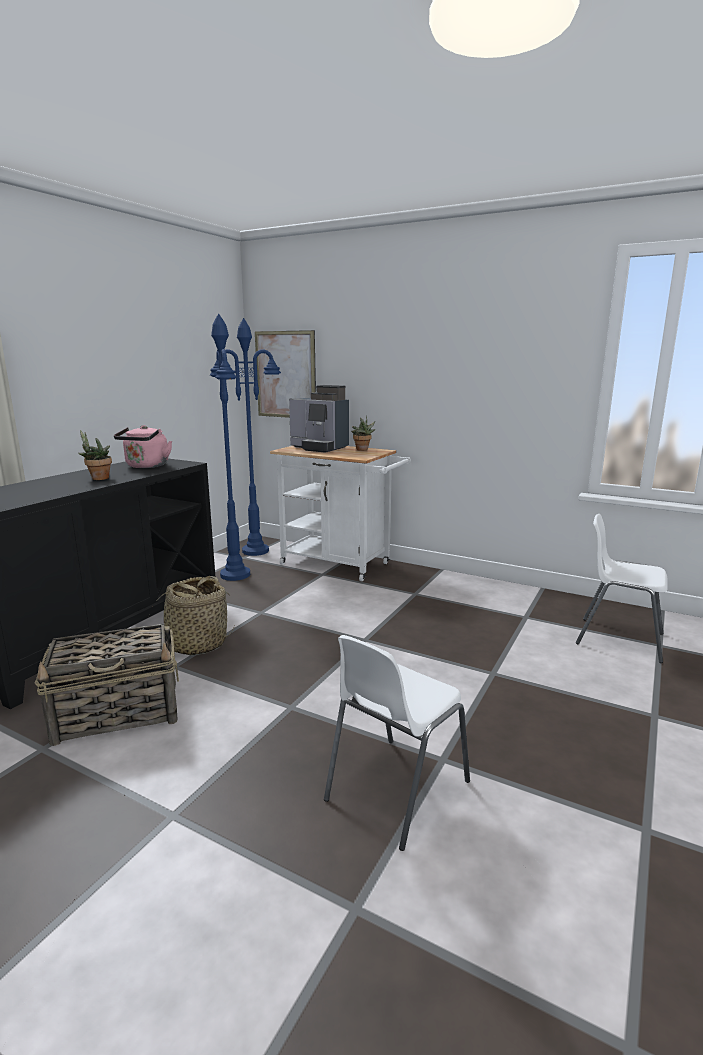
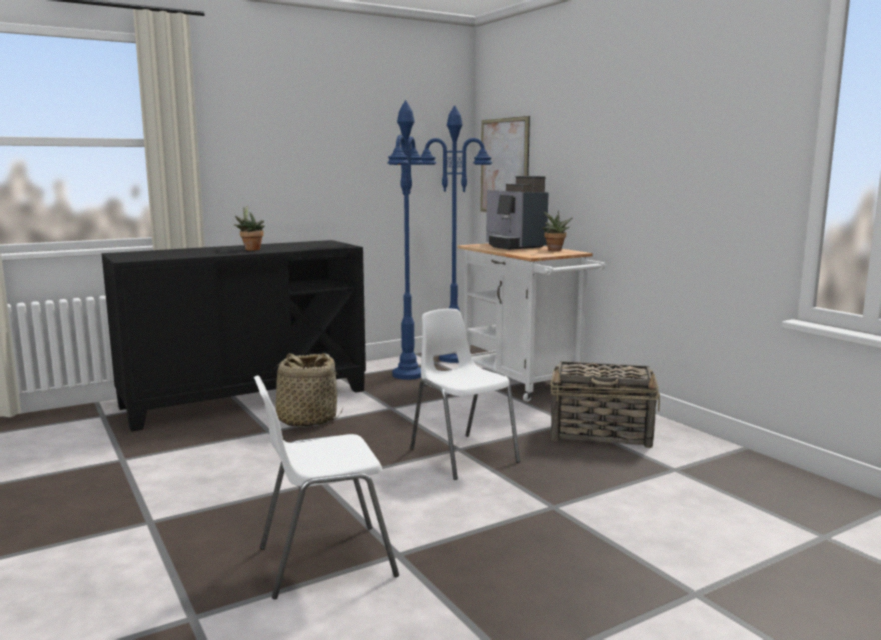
camera: 30 degrees right, 5 degrees down
basket [34,624,179,746] -> basket moved to [550,361,660,448]
pink kettle [114,425,172,468] -> none
white chair [576,514,668,663] -> white chair moved to [410,309,520,480]

